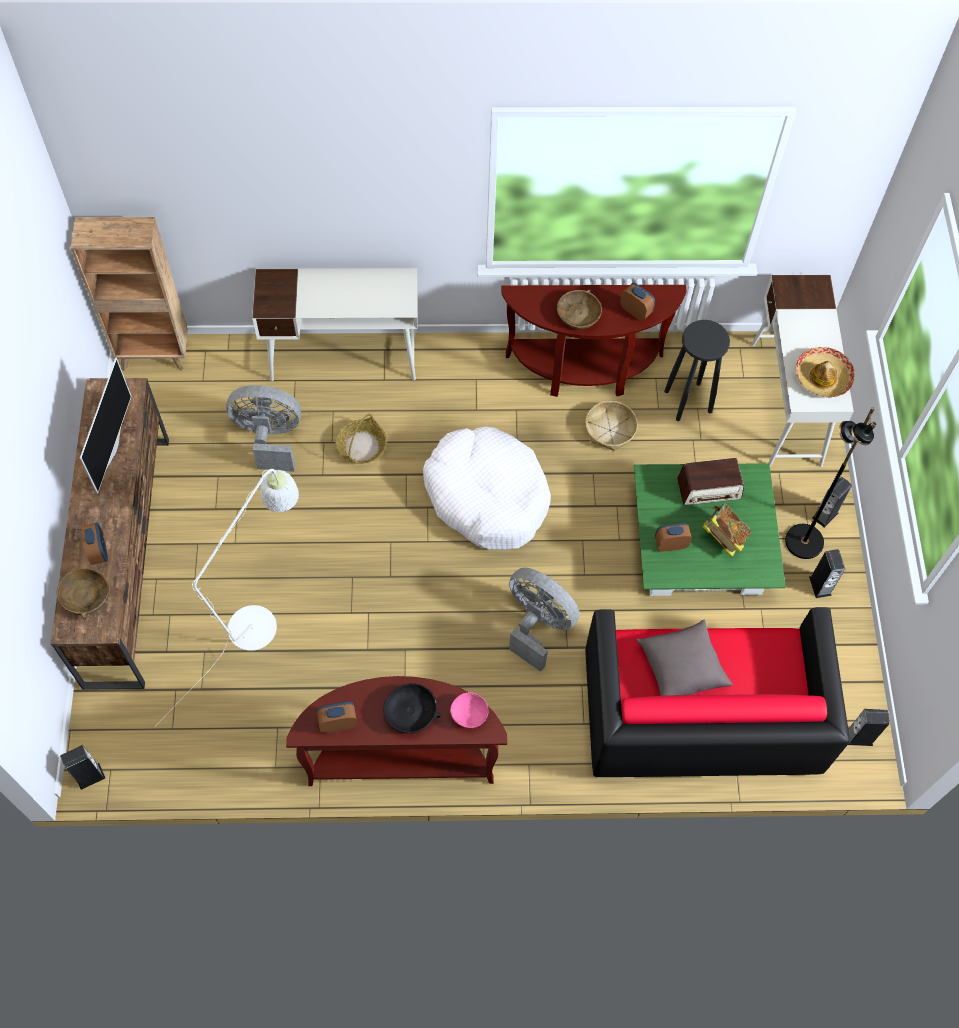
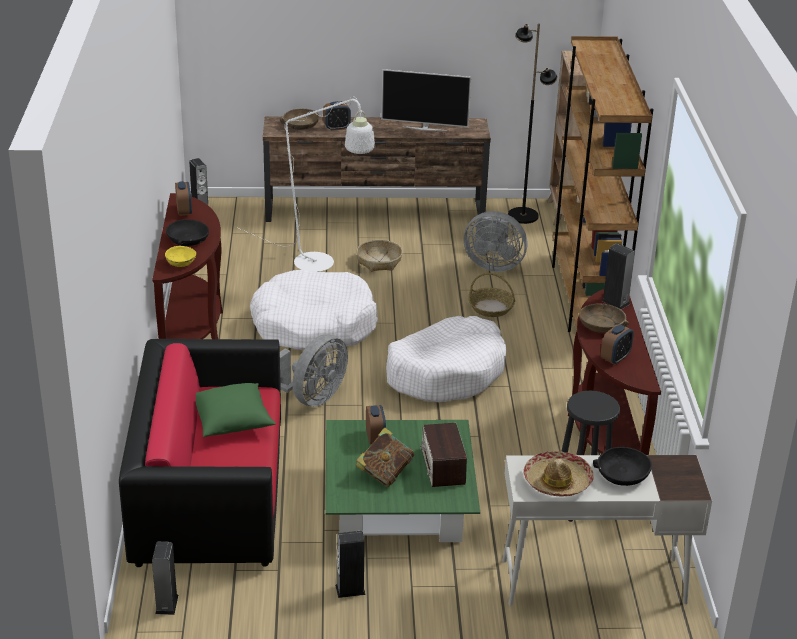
camera: 90 degrees right, 30 degrees down
grey fan [226,385,301,472] -> grey fan turned 105 degrees clockwise [464,211,527,272]
white desk [252,268,418,381] -> brown bookcase [552,36,653,332]
pink bowl [450,692,489,728] -> yellow bowl [165,246,196,267]
basket [585,401,638,451] -> basket moved to [357,240,403,272]
grey pillow [636,620,733,696] -> green pillow [196,383,276,437]
black floor lamp [785,407,877,559] -> black floor lamp moved to [508,24,557,224]
speaker [812,477,852,528] -> speaker moved to [601,243,635,309]
none -> white dog bed [250,270,378,350]
none -> black bowl [593,447,652,486]

